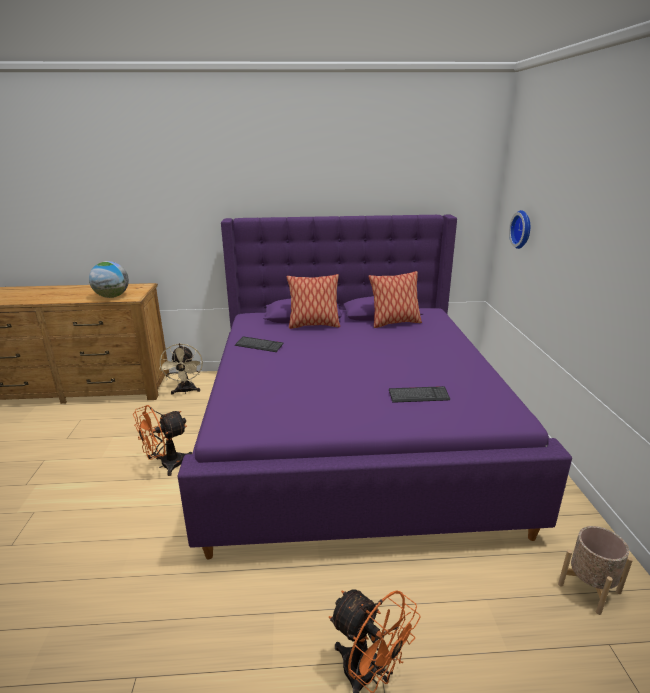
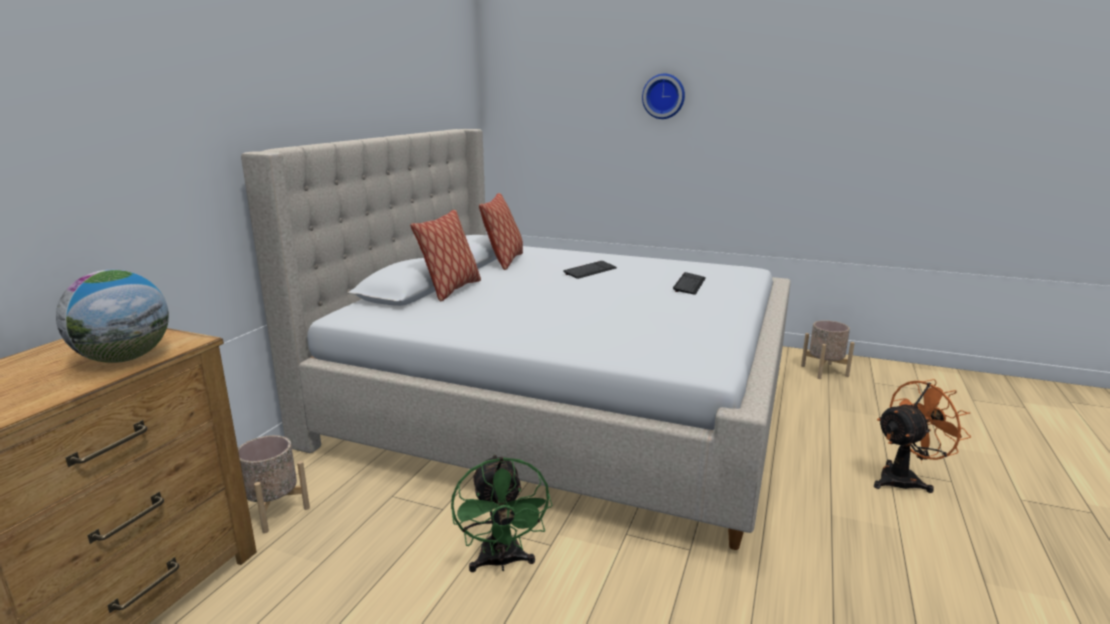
camera: 65 degrees left, 5 degrees down
orange fan [133,405,192,476] -> green fan [451,454,553,572]
beige fan [159,343,203,394] -> beige planter [238,435,310,533]
purple bed [178,215,572,559] -> beige bed [241,129,791,550]
keyboard [235,337,284,352] -> keyboard moved to [563,261,617,279]
wall clock [509,210,530,249] -> wall clock moved to [642,74,685,119]

